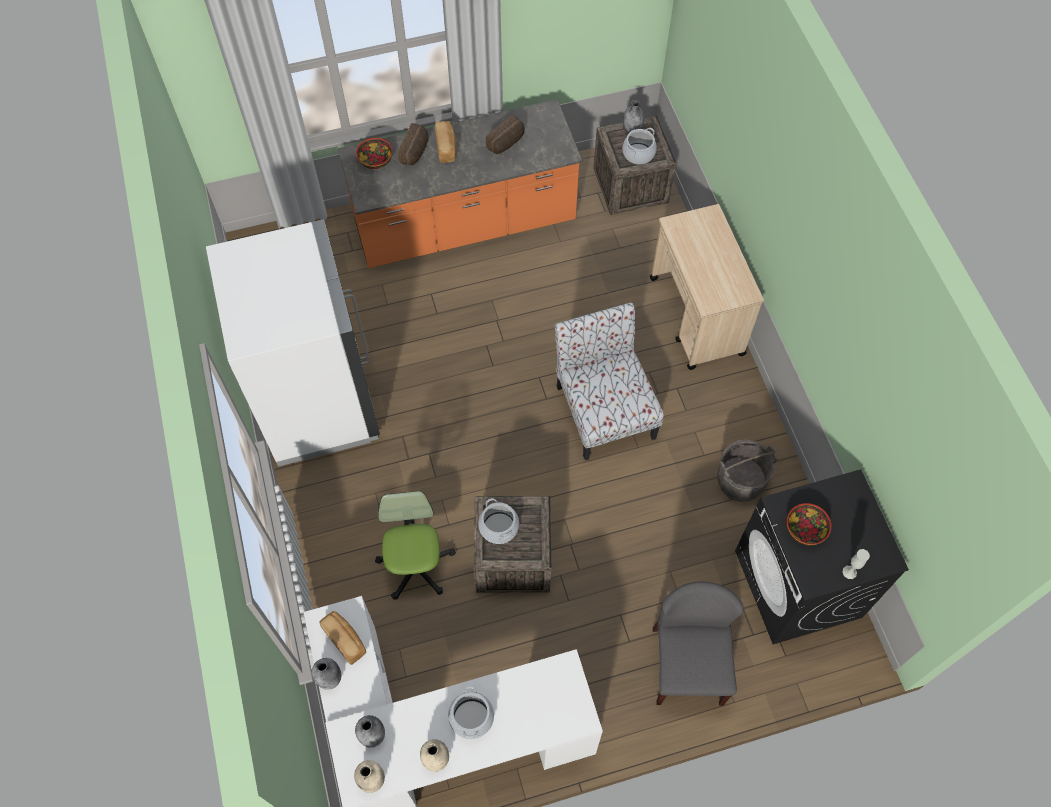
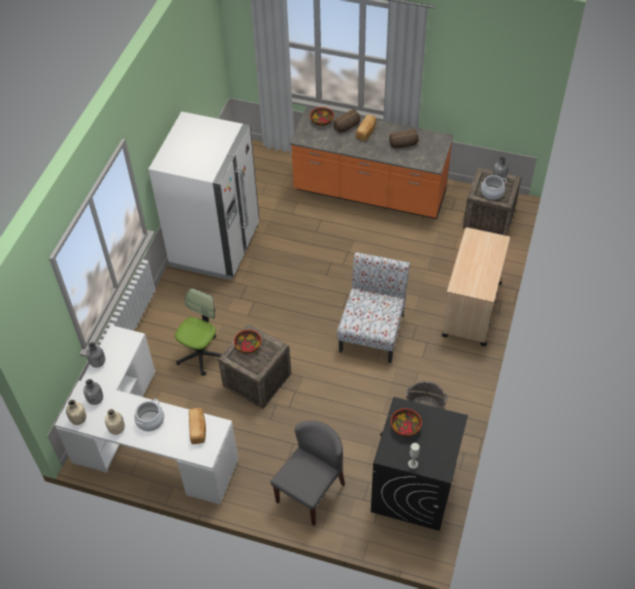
camera: 35 degrees right, 10 degrees down
bread [320,611,366,665] -> bread moved to [189,408,206,444]
cooking pot [478,498,519,544] -> bowl [234,330,261,354]

